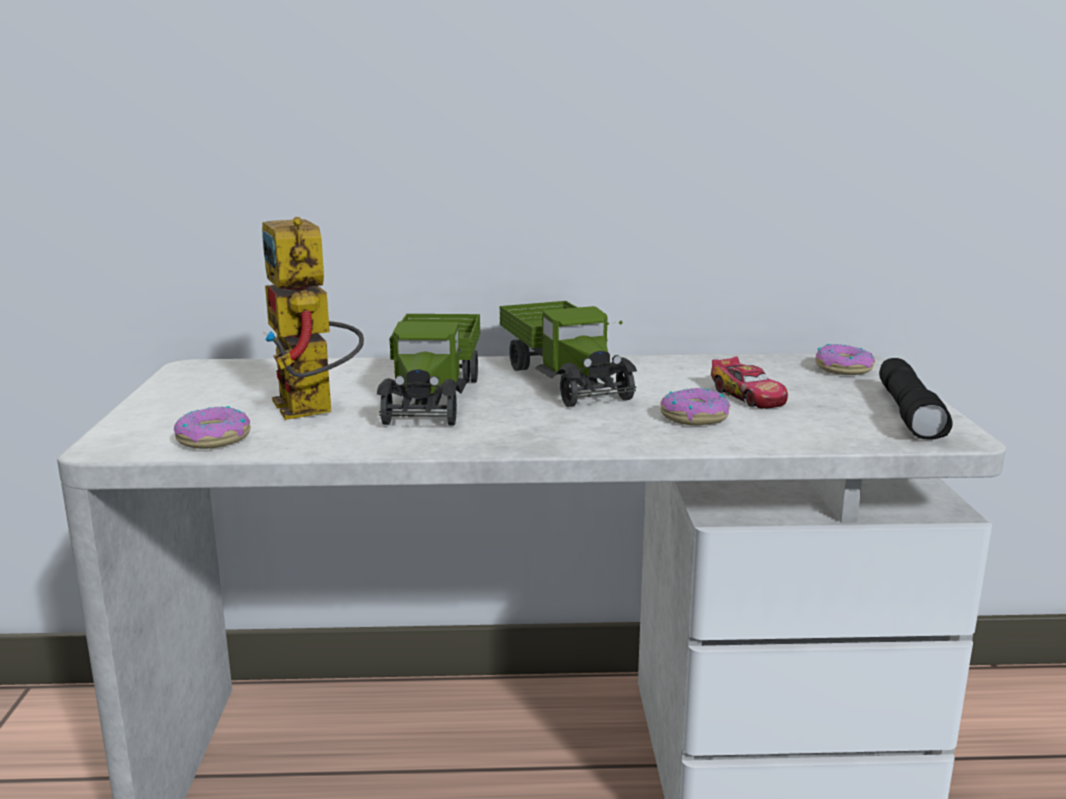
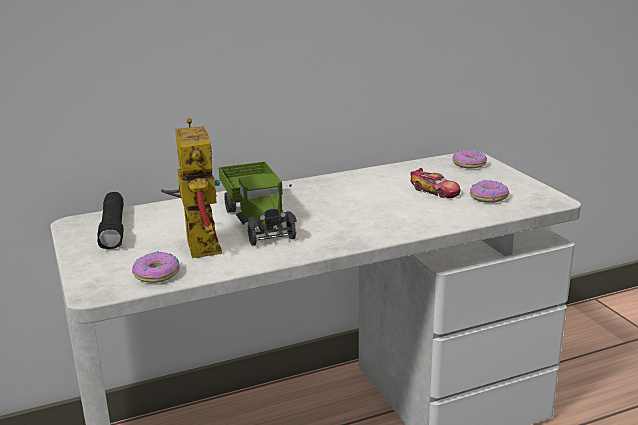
camera: 20 degrees left, 5 degrees up
toy robot [262,217,364,420] -> toy robot turned 150 degrees counterclockwise [161,118,222,258]
toy truck [500,301,637,407] -> none
donut [660,388,730,426] -> donut moved to [470,180,509,203]
black flashlight [879,358,953,440] -> black flashlight moved to [97,192,124,249]

